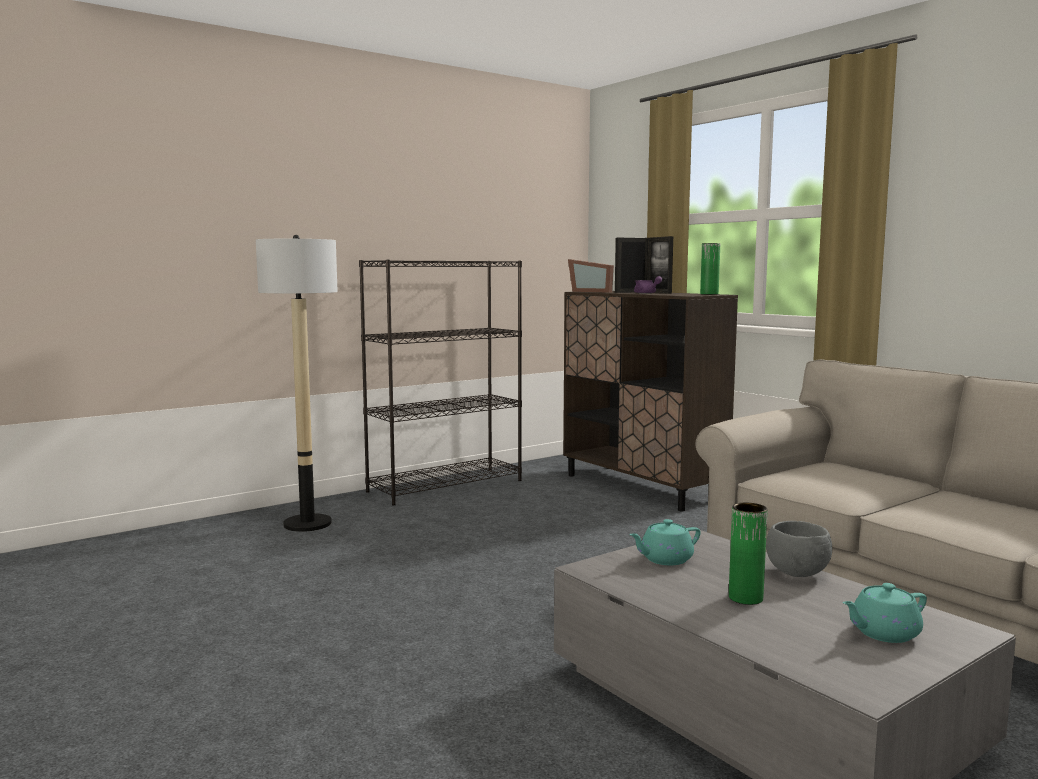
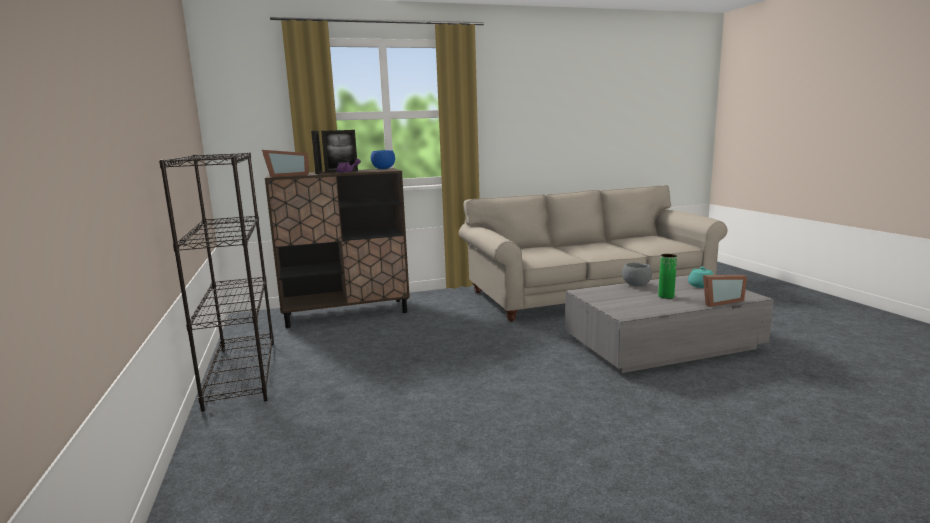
camera: 70 degrees left, 5 degrees up
floor lamp [256,235,338,532] -> none
turquoise teapot [629,519,701,565] -> none
green vase [700,243,720,295] -> blue bowl [371,150,395,169]
none -> picture frame [703,275,747,307]

